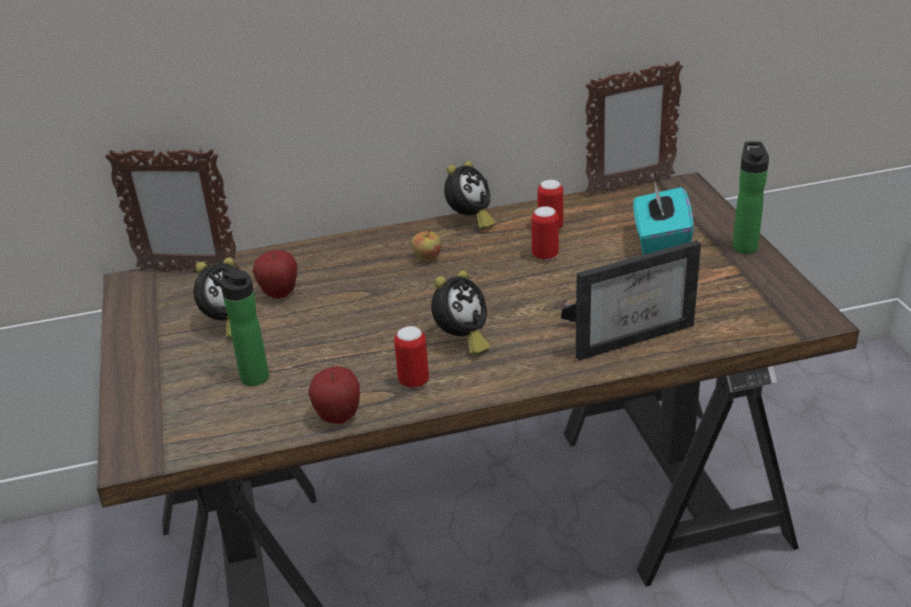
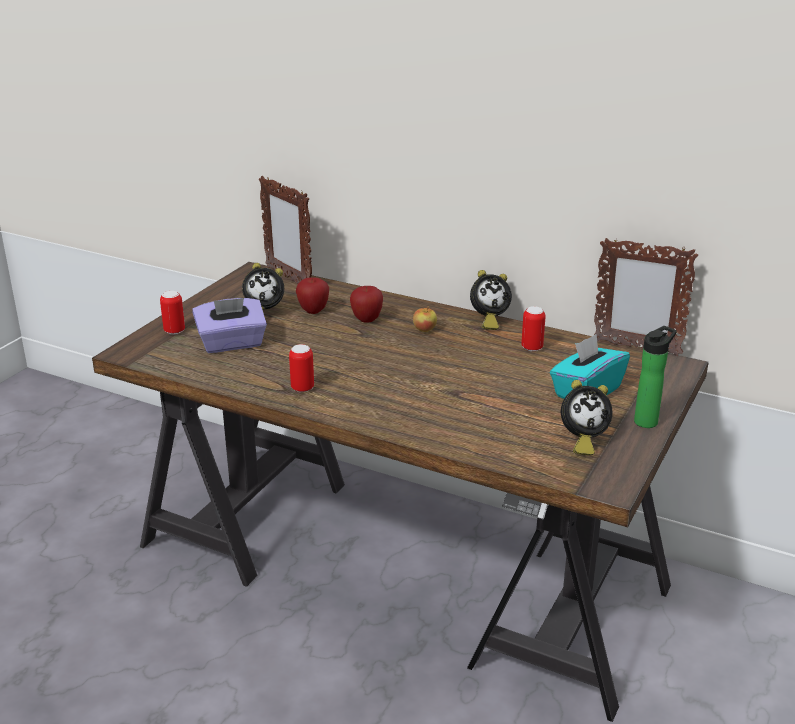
camera: 40 degrees right, 5 degrees down
bottle [208,265,269,386] -> purple tissue box [192,298,267,353]
apple [308,366,360,424] -> apple moved to [350,286,383,323]
alarm clock [431,270,490,355] -> alarm clock moved to [561,380,612,456]
can [531,206,559,261] -> can moved to [160,291,185,335]
picture frame [561,240,701,360] -> none

